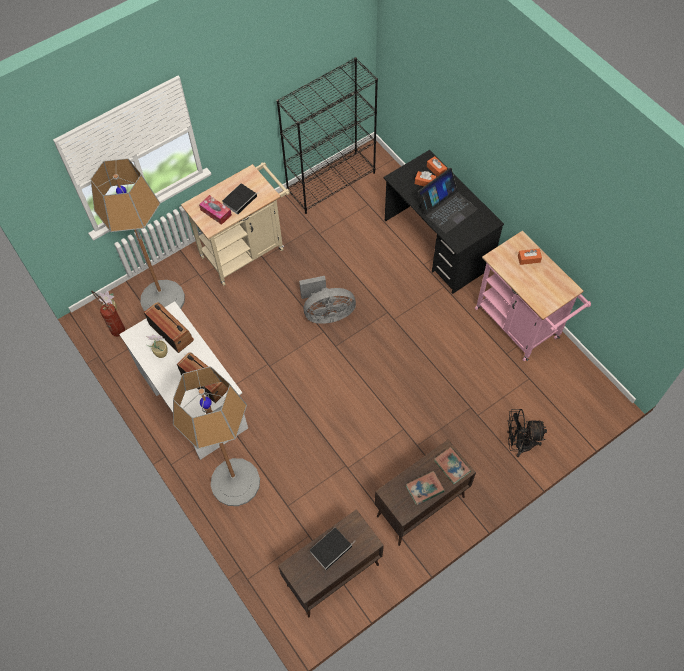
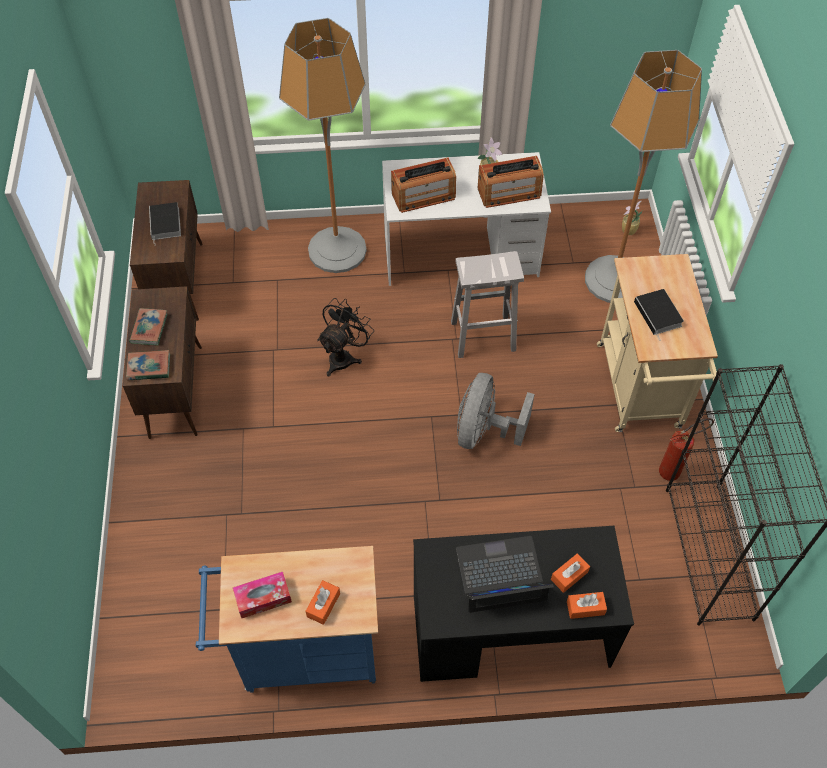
camera: 120 degrees right, 5 degrees down
fire extinguisher [91,291,125,337] -> fire extinguisher moved to [659,418,714,481]
tissue box [199,195,232,225] -> tissue box moved to [233,572,292,618]
laptop [418,168,478,233] -> laptop turned 90 degrees clockwise [456,536,554,613]
pink cart [475,231,591,361] -> blue cart [196,546,378,693]
black fan [507,409,547,457] -> black fan moved to [317,298,374,377]
none -> white stool [451,251,524,358]

